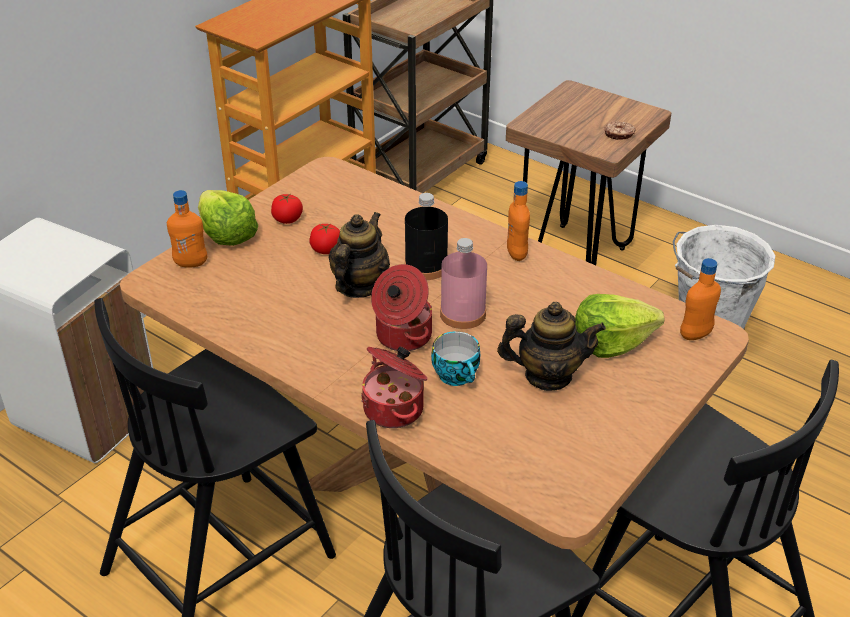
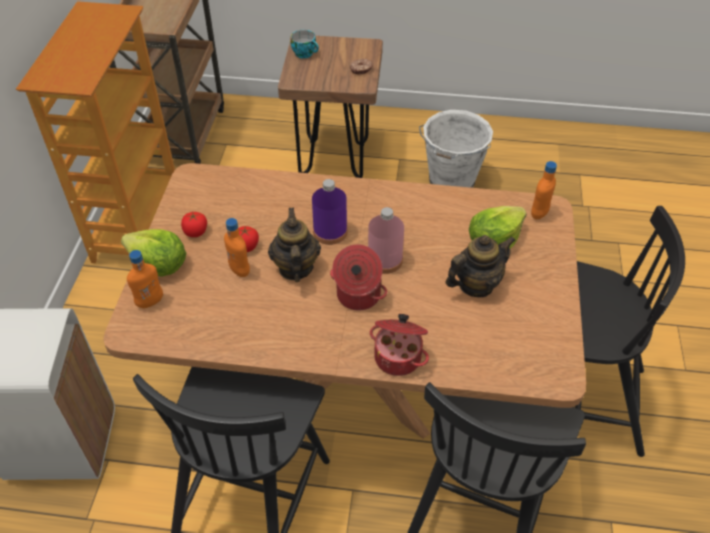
camera: 30 degrees left, 10 degrees up
black bottle [405,193,448,280] -> purple bottle [312,179,348,245]
cup [431,331,480,386] -> cup moved to [290,30,319,58]
orange bottle [507,181,530,261] -> orange bottle moved to [224,218,250,277]

